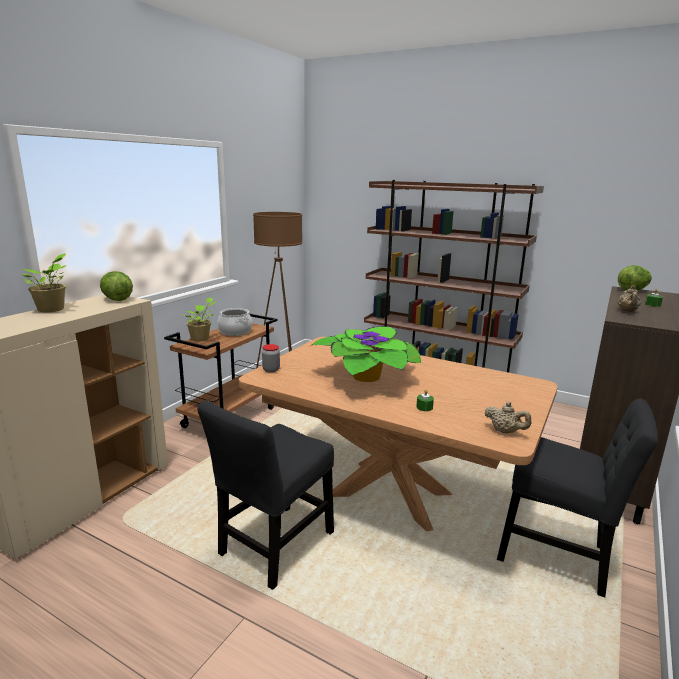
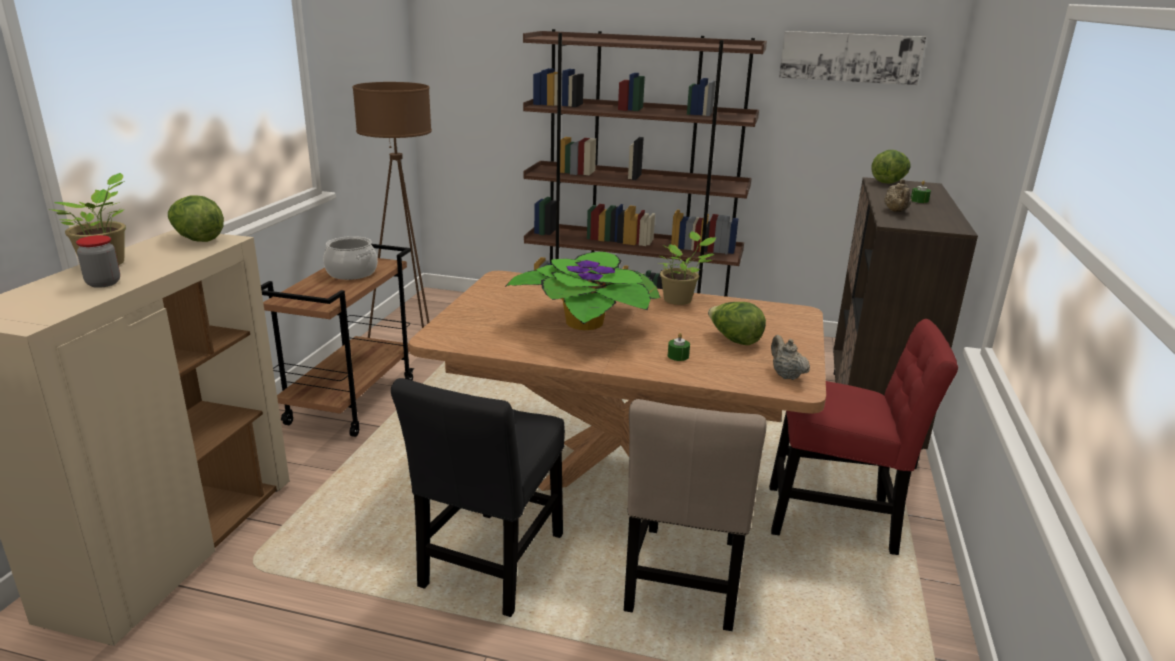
camera: 15 degrees left, 5 degrees up
potted plant [185,297,217,341] -> potted plant moved to [658,231,717,305]
jar [262,344,280,373] -> jar moved to [76,235,120,288]
beige teapot [484,402,531,434] -> beige teapot turned 135 degrees counterclockwise [771,335,810,380]
black chair [497,398,658,597] -> red chair [769,319,958,555]
none -> beige chair [624,399,767,631]
none -> lettuce [708,302,766,345]
none -> picture [779,31,926,85]

